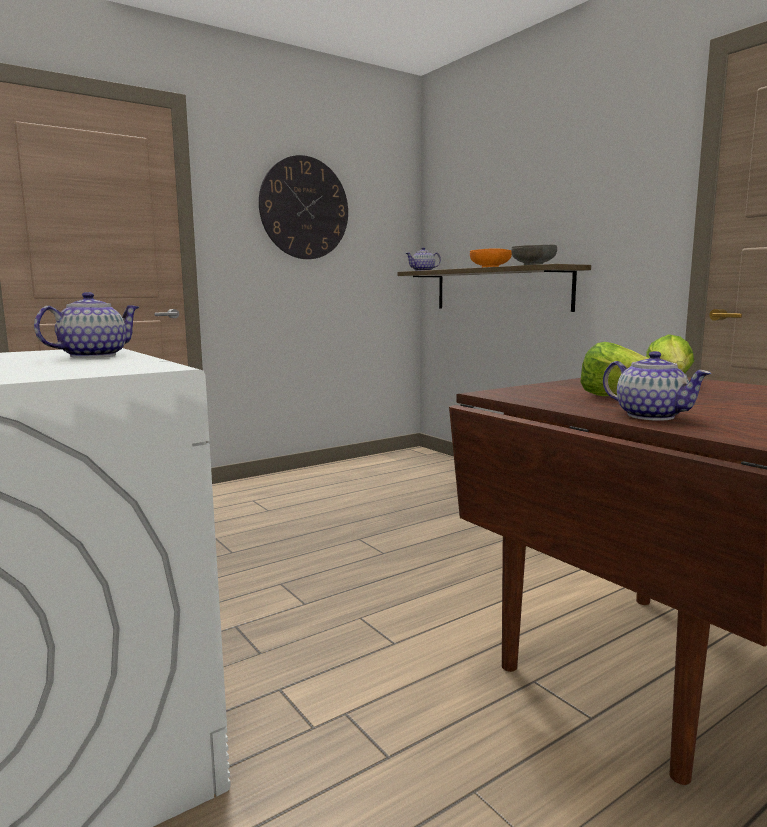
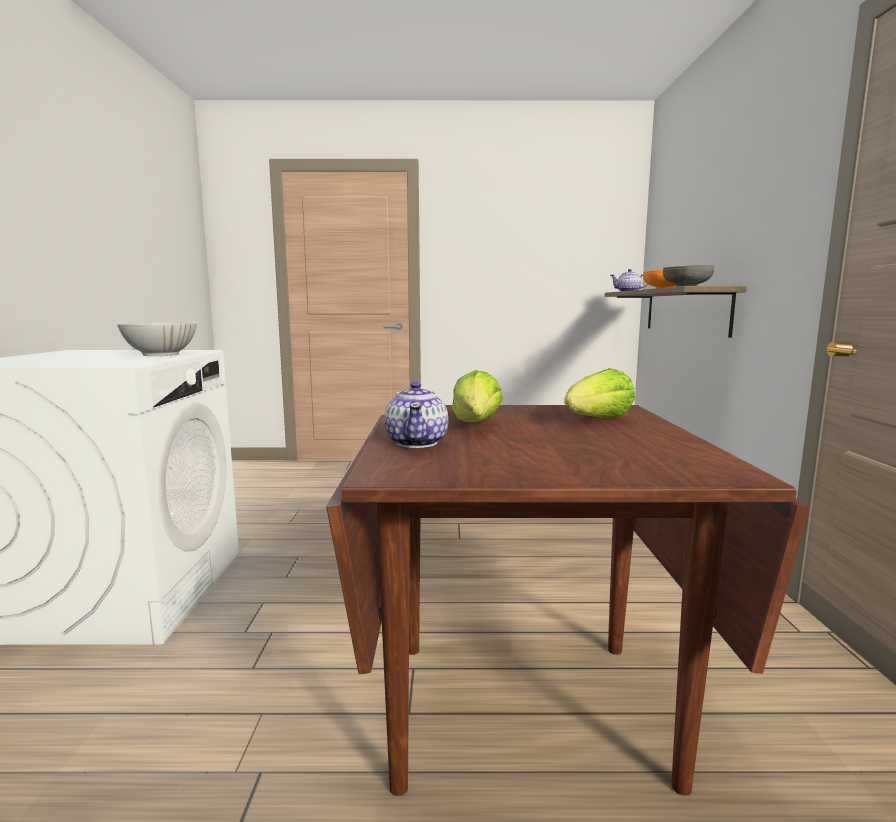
camera: 35 degrees right, 0 degrees up
teapot [34,292,139,358] -> white bowl [117,322,197,356]
wall clock [259,155,348,259] -> none

